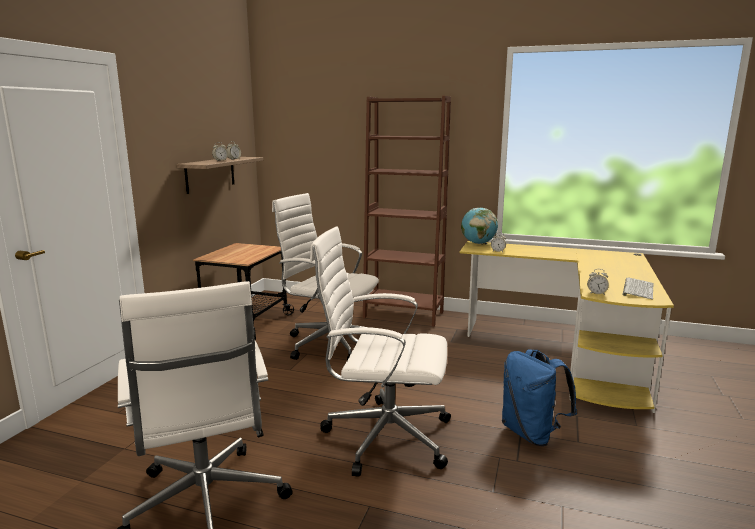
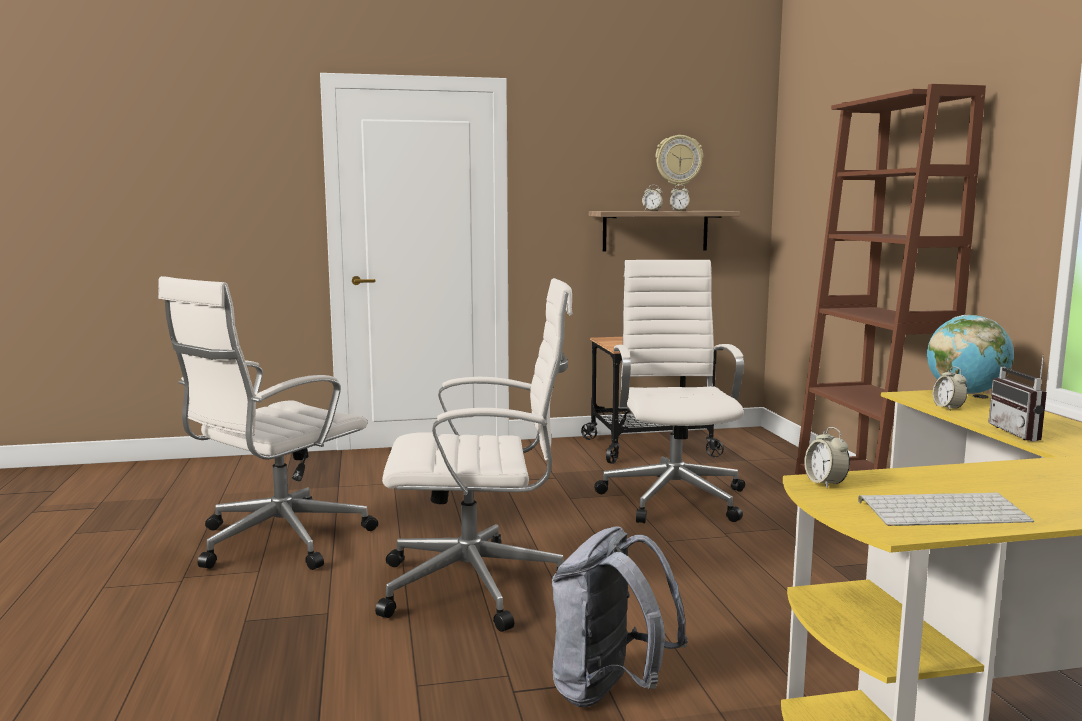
camera: 60 degrees right, 5 degrees down
white office chair [310,226,451,477] -> white office chair turned 105 degrees clockwise [375,278,573,632]
blue backpack [502,349,577,446] -> grey backpack [552,526,688,707]
none -> wall clock [656,135,703,186]
none -> radio [988,355,1047,441]

